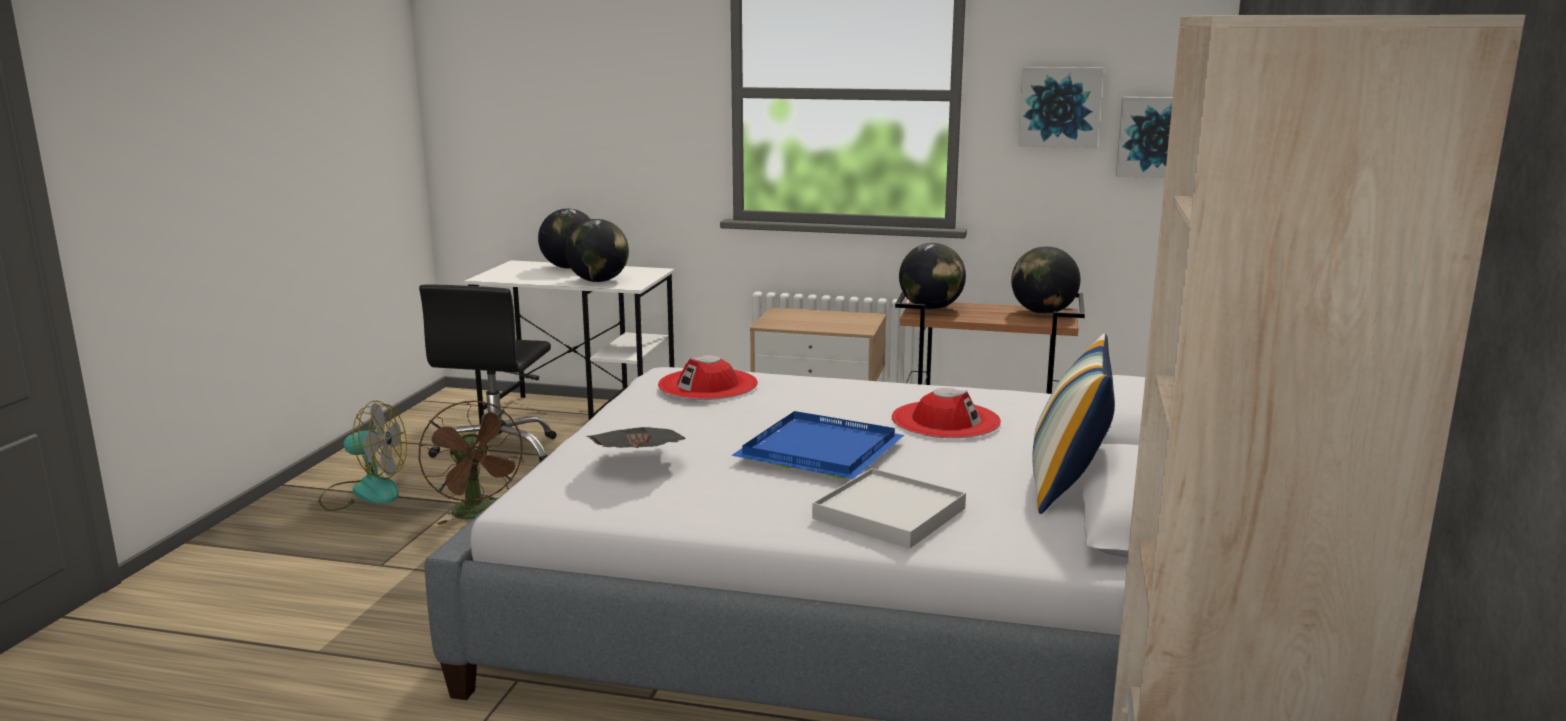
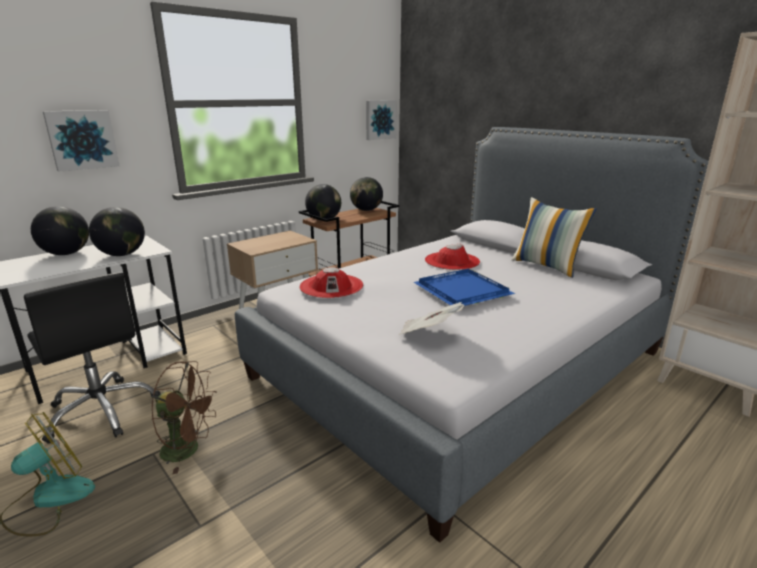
camera: 55 degrees left, 5 degrees up
white tray [812,468,966,548] -> none
picture [1018,67,1103,148] -> picture moved to [43,110,120,171]

